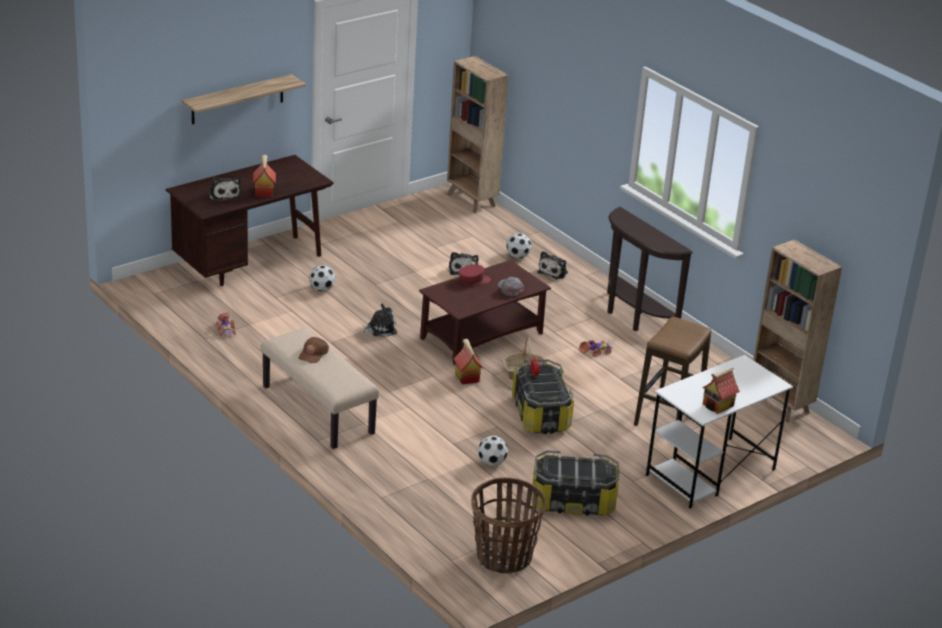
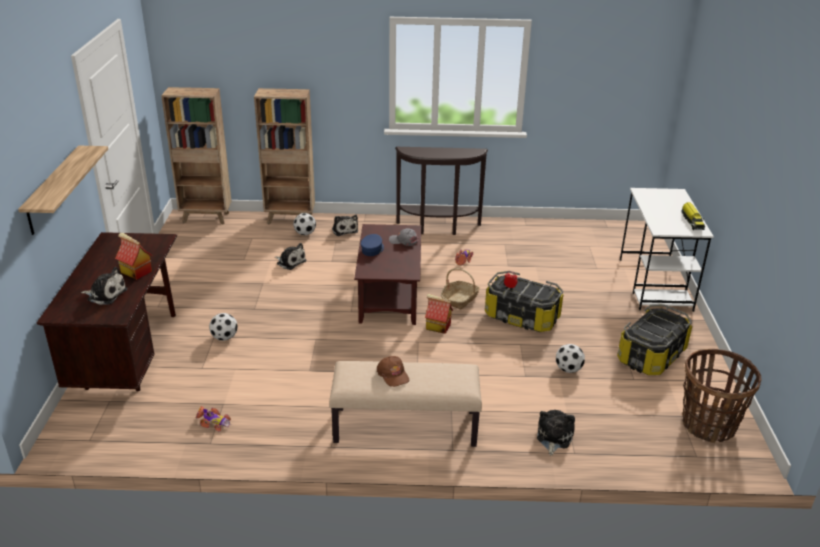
camera: 50 degrees left, 0 degrees up
plush toy [360,304,397,336] -> plush toy moved to [537,410,575,456]
red cap [459,265,491,286] -> blue cap [361,234,384,256]
stool [634,316,712,426] -> none
toy house [702,368,740,414] -> toy truck [681,202,705,230]
brown bookcase [753,239,842,423] -> brown bookcase moved to [254,88,315,225]

